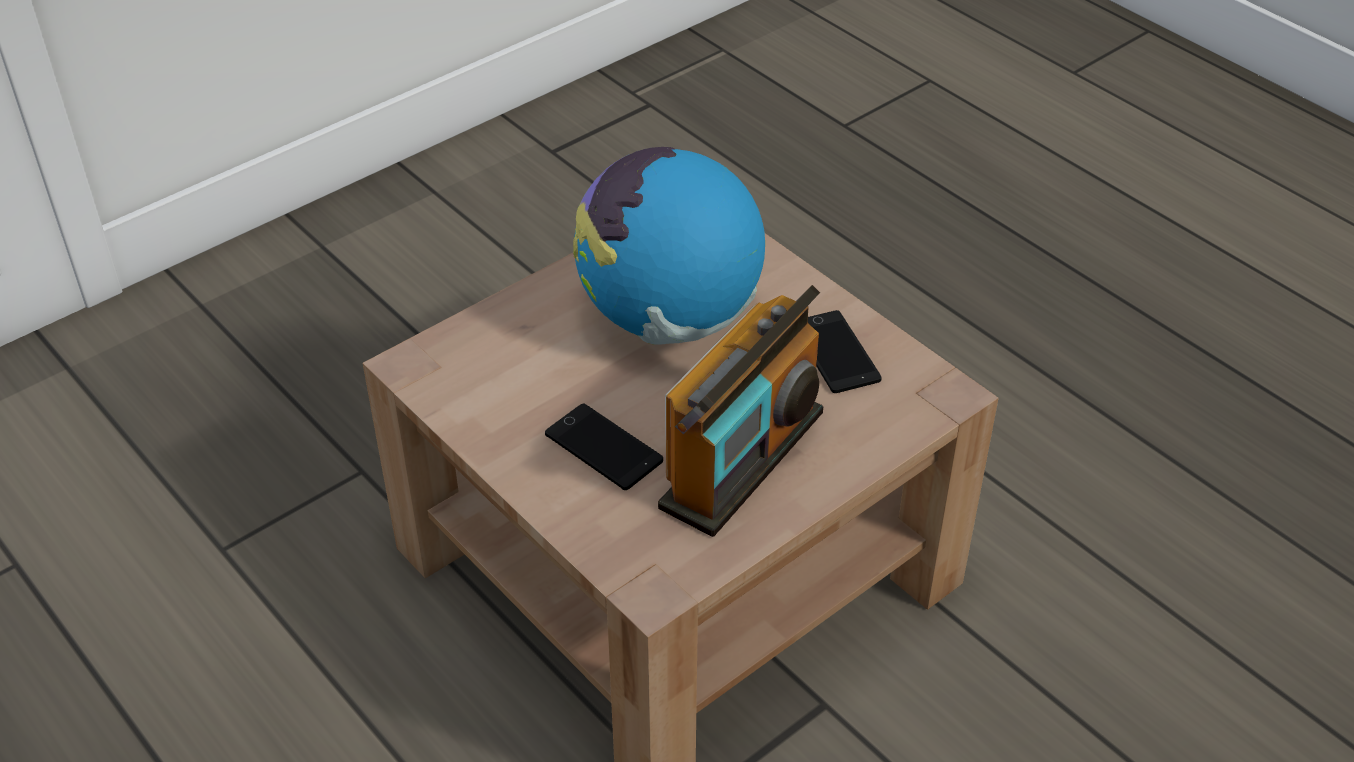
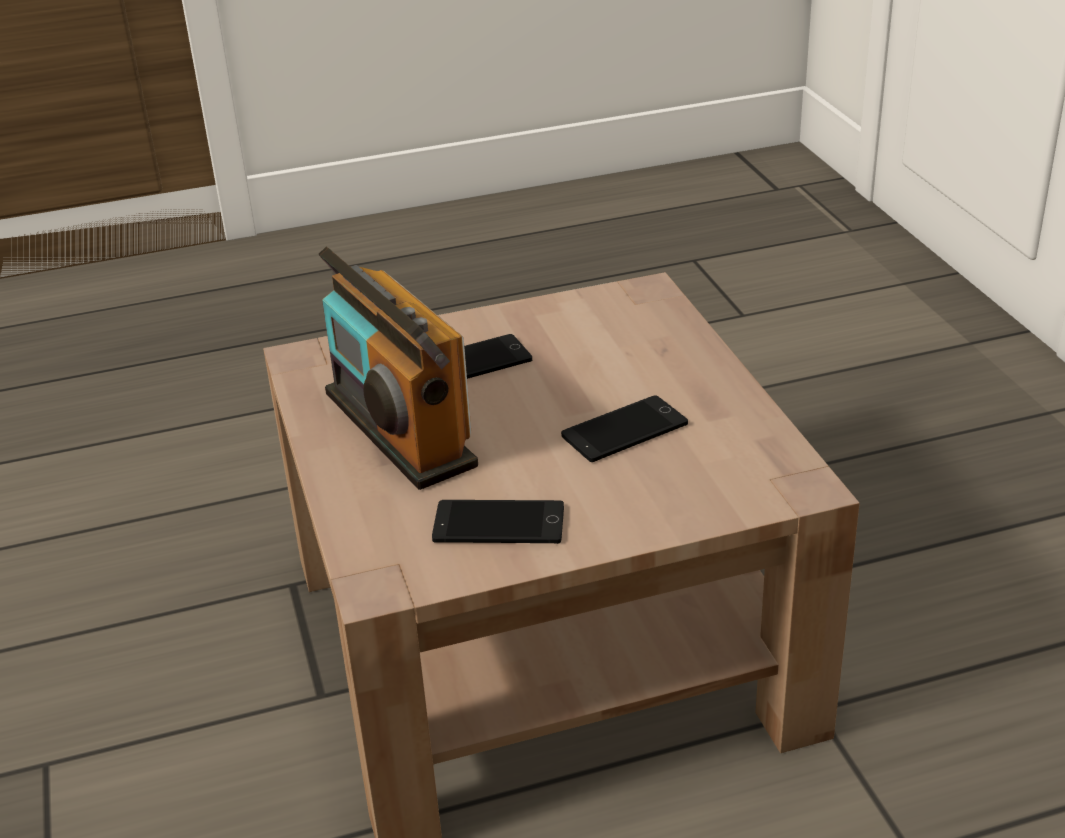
camera: 115 degrees right, 10 degrees down
globe [573,147,765,344] -> phone [561,395,688,462]

